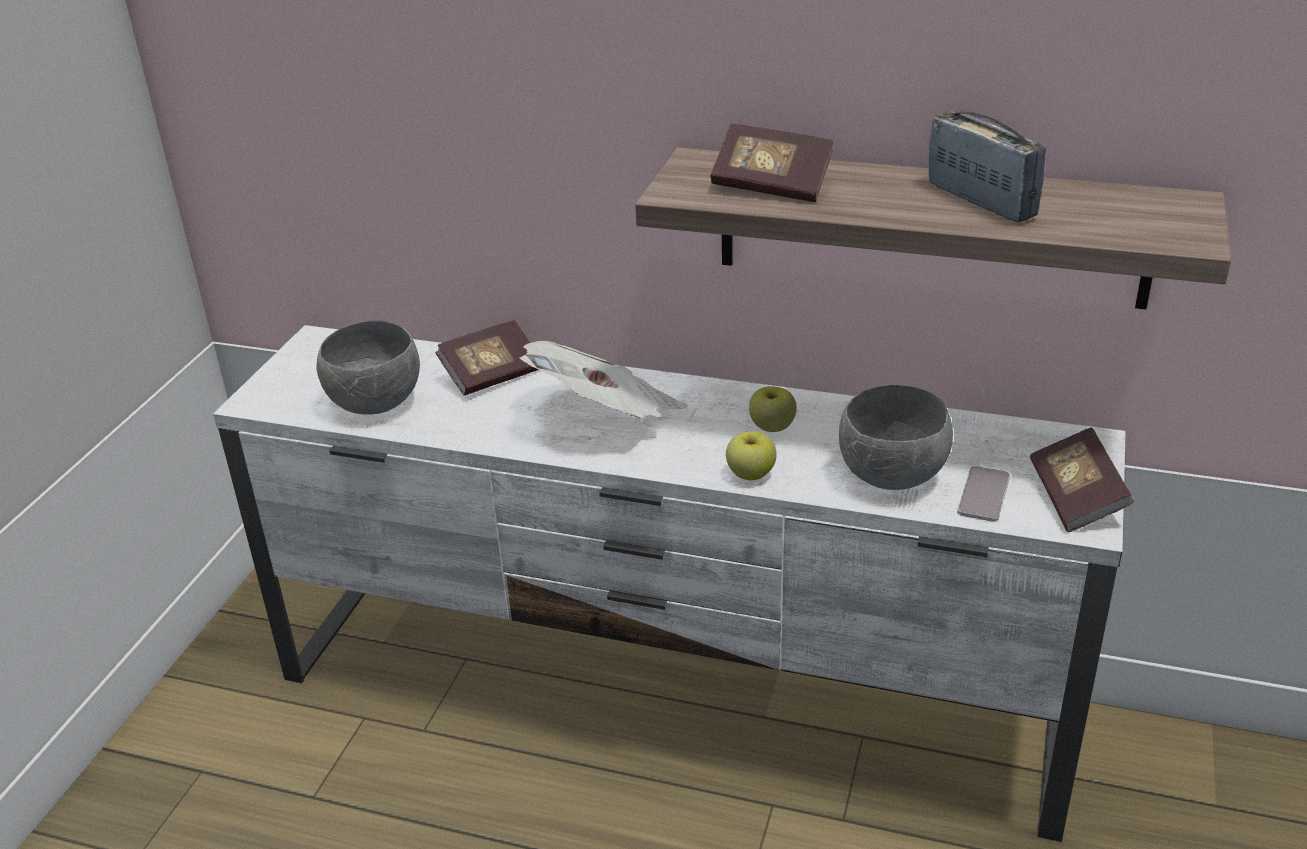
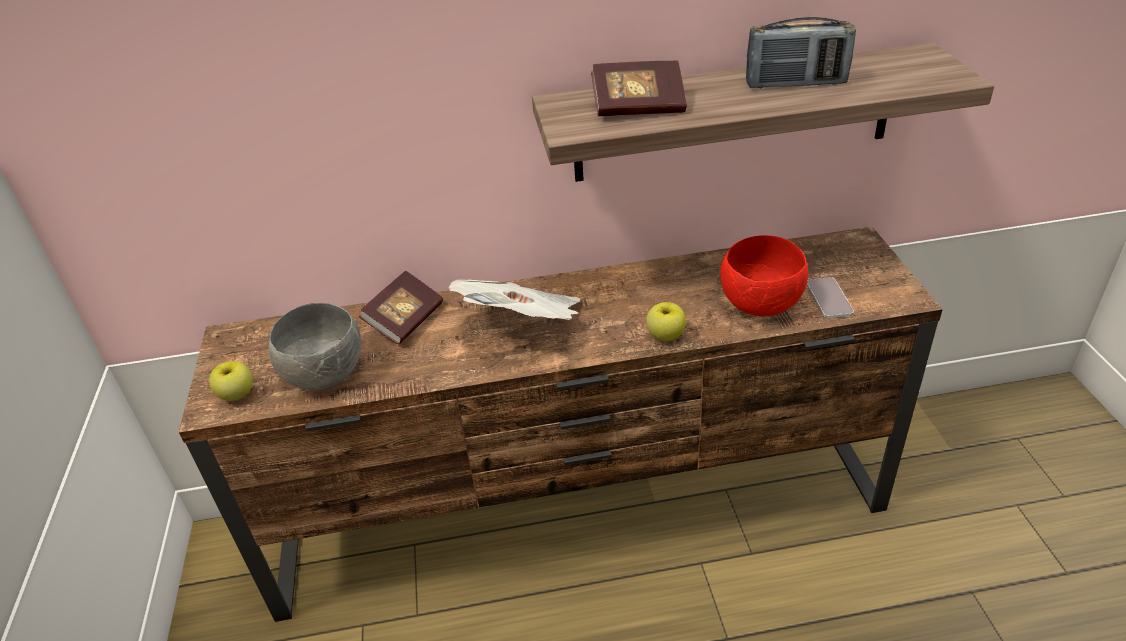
camera: 25 degrees left, 5 degrees up
white tv stand [213,325,1126,842] -> brown tv stand [179,226,943,622]
apple [749,386,797,432] -> apple moved to [209,361,253,401]
grey bowl [839,385,953,490] -> red bowl [720,235,808,316]
radio [929,110,1046,223] -> radio turned 150 degrees clockwise [746,17,856,89]
book [1030,427,1134,532] -> none

